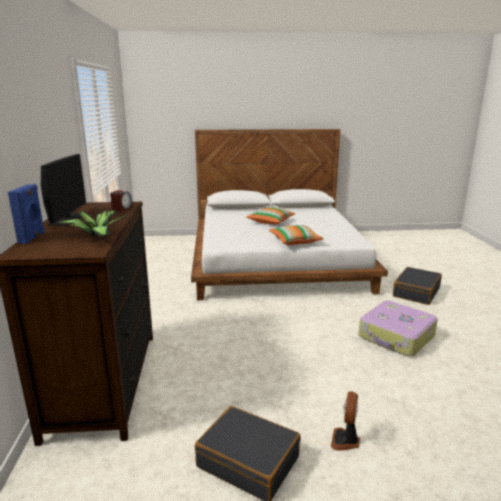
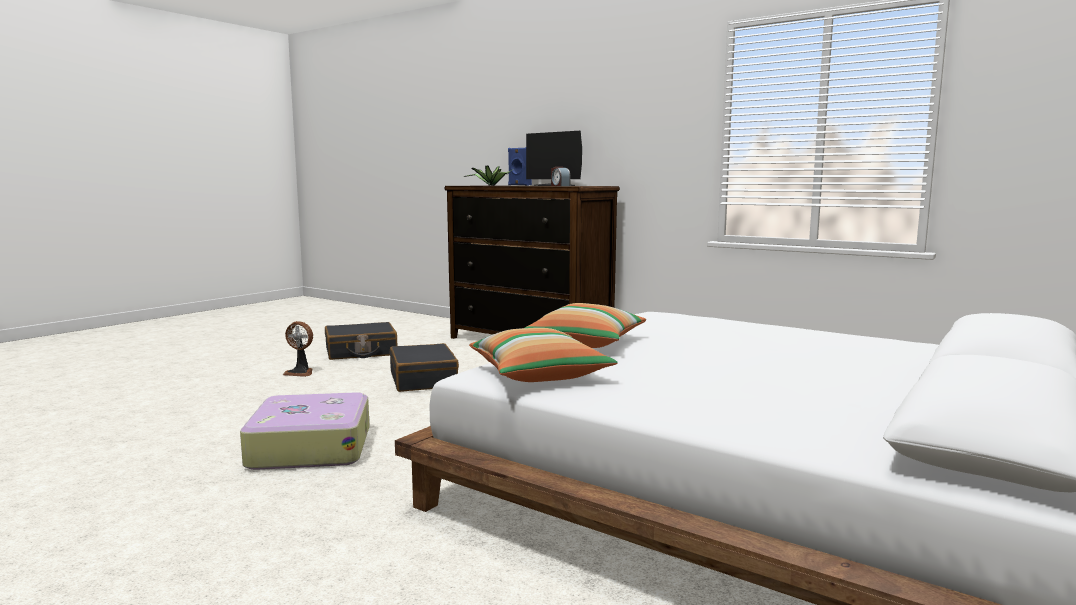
camera: 130 degrees right, 10 degrees down
pillow [246,207,295,225] -> pillow moved to [469,328,618,382]
fan [331,391,360,451] -> fan turned 135 degrees clockwise [283,321,313,377]
black suitcase [393,267,442,305] -> black suitcase moved to [390,343,459,392]

